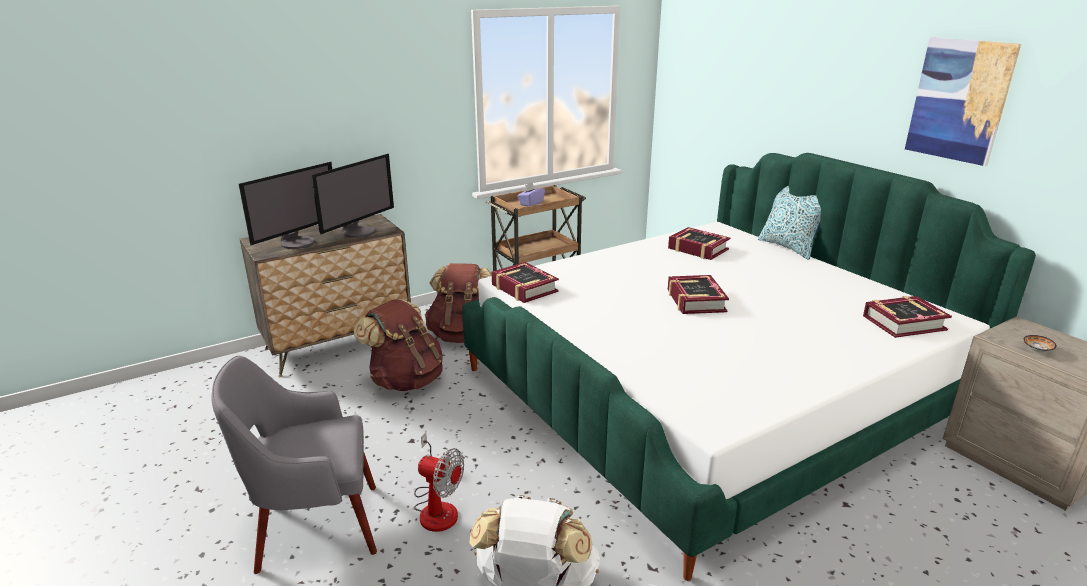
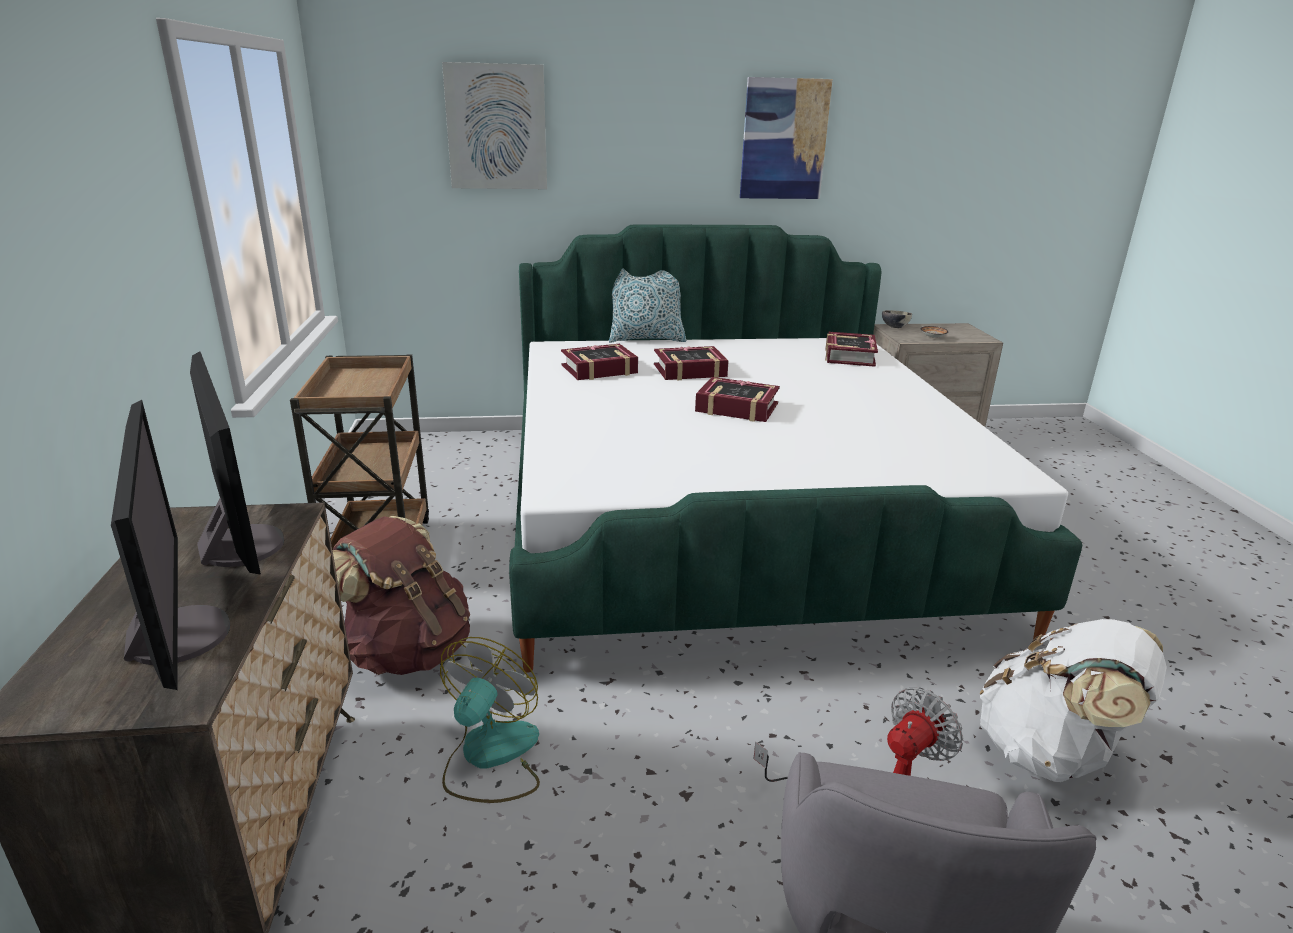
camera: 65 degrees left, 0 degrees up
brown backpack [354,299,443,391] -> fan [440,637,540,803]
book [492,262,559,303] -> book moved to [654,346,729,380]
purple tissue box [517,182,545,207] -> none
none -> picture [442,62,547,189]
none -> bowl [882,310,912,328]

